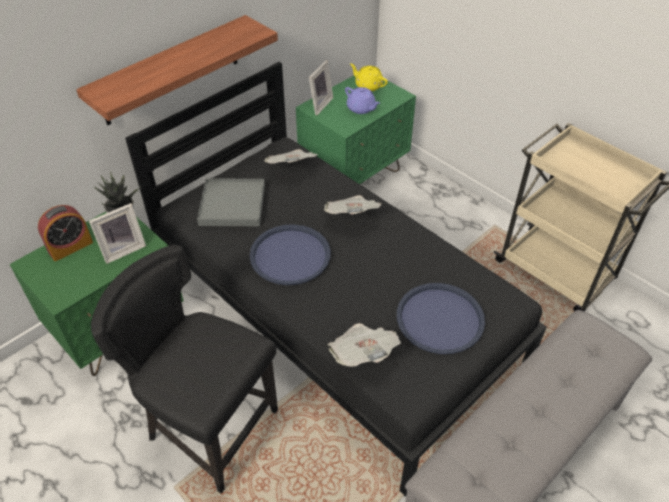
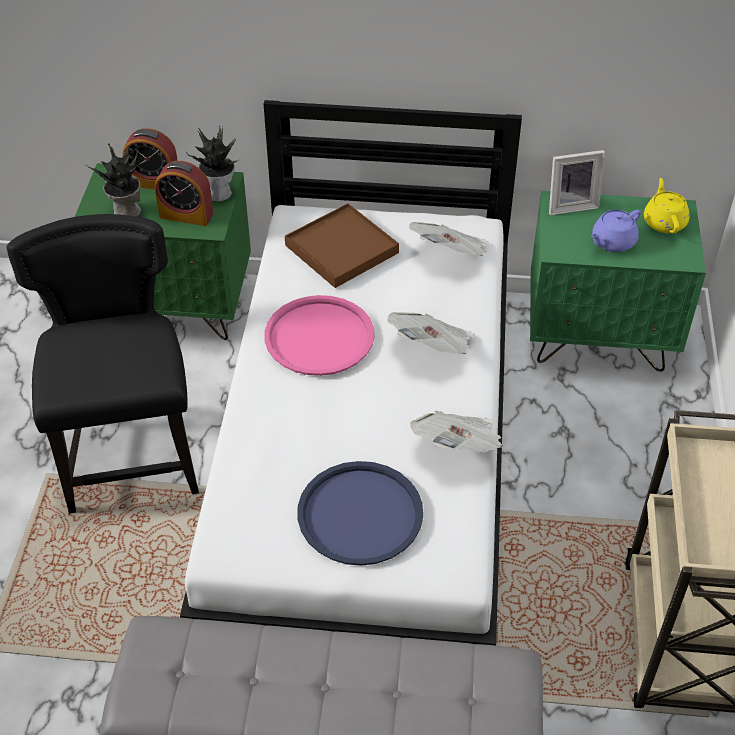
camera: 50 degrees right, 0 degrees up
shelf [76,15,278,125] -> none
picture frame [89,203,146,264] -> alarm clock [155,161,214,226]
black bed [125,62,546,496] -> white bed [180,100,522,645]
grey tray [197,178,265,226] -> brown tray [285,203,399,288]
blue tray [250,224,331,285] -> pink tray [264,295,374,376]
newspaper [327,323,401,367] -> newspaper moved to [410,411,503,453]
purple teapot [345,87,380,114] -> purple teapot turned 45 degrees clockwise [591,210,641,252]
none -> potted plant [86,143,141,217]

